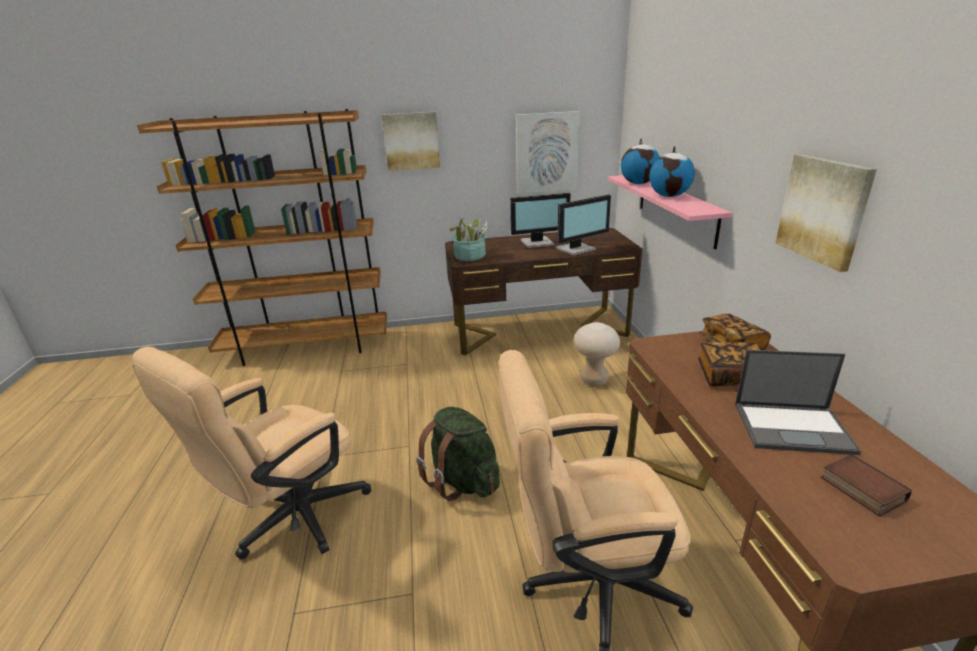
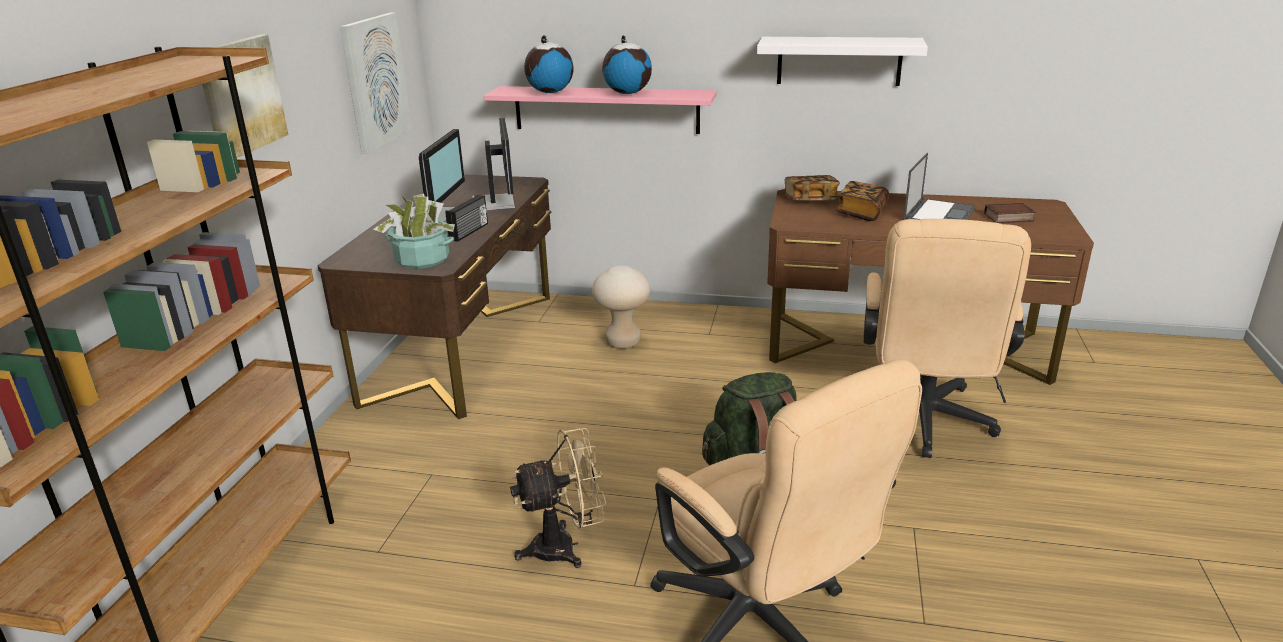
camera: 70 degrees left, 0 degrees up
picture [776,154,877,272] -> white shelf [757,37,928,86]
none -> radio [445,195,488,242]
none -> beige fan [510,428,606,568]

